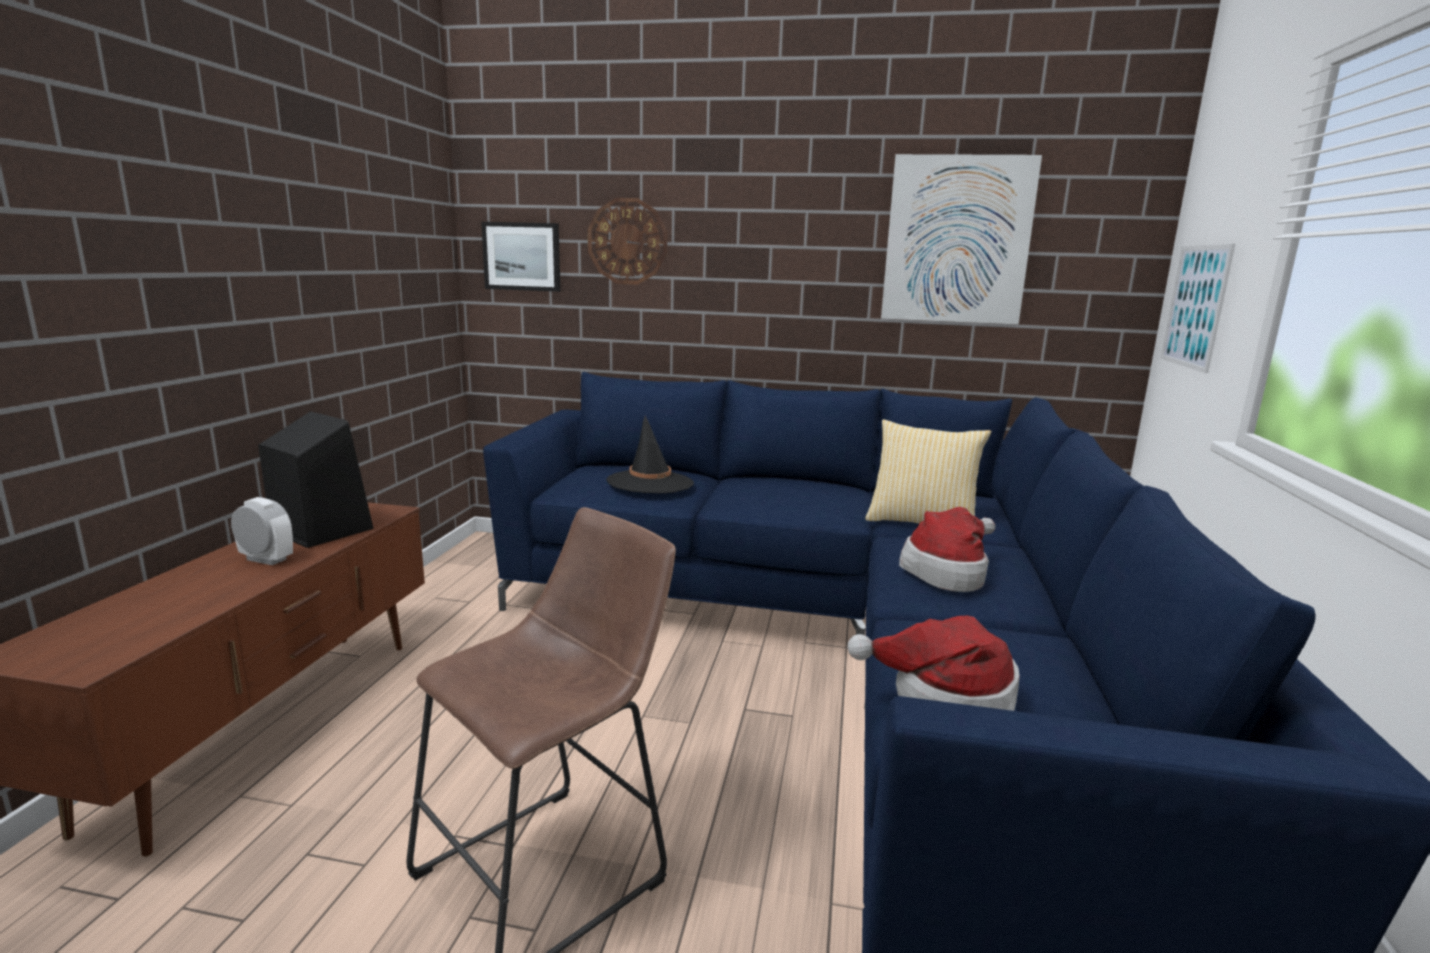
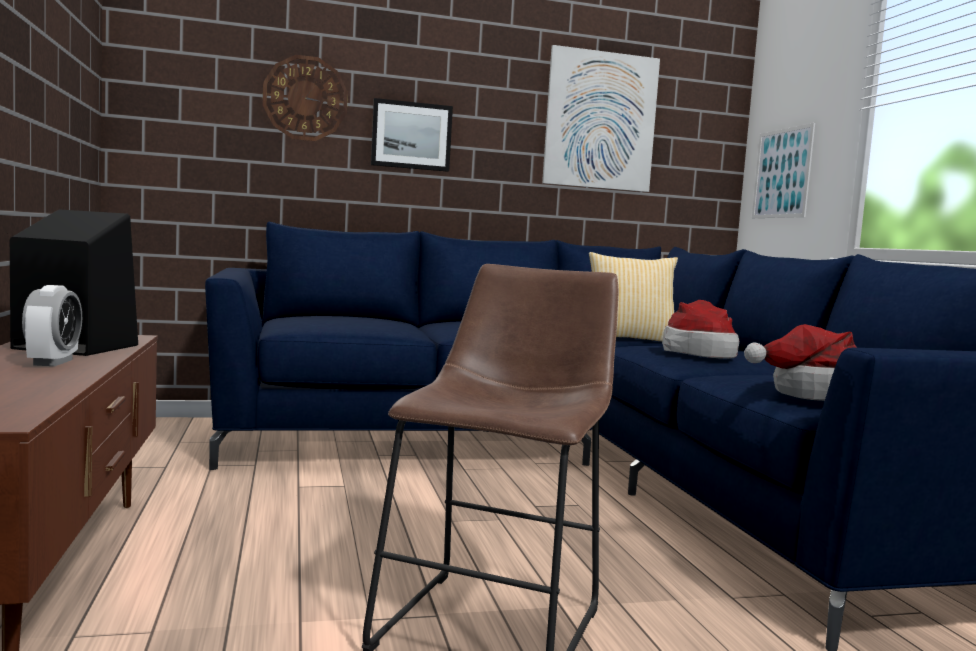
camera: 25 degrees left, 10 degrees down
alarm clock [231,497,293,565] -> alarm clock turned 90 degrees clockwise [22,285,82,366]
picture [481,222,560,292] -> picture moved to [371,98,453,172]
black hat [606,416,694,493] -> none

